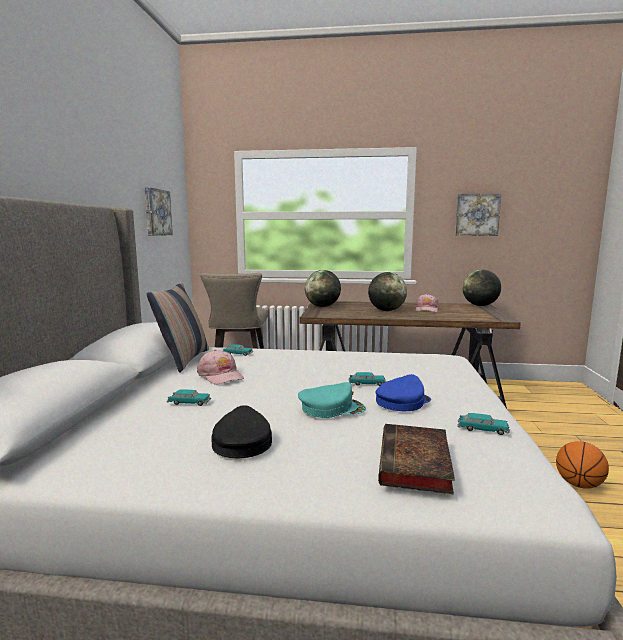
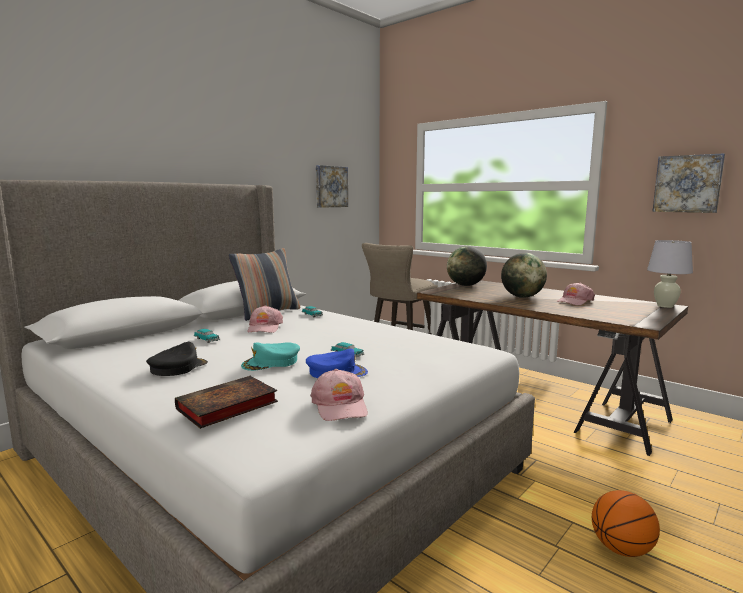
camera: 35 degrees right, 0 degrees up
turquoise cap [298,382,366,418] -> turquoise cap turned 120 degrees clockwise [241,342,300,371]
toy car [457,413,510,435] -> pink cap [310,369,368,421]
globe [463,270,501,306] -> white table lamp [647,240,693,308]

